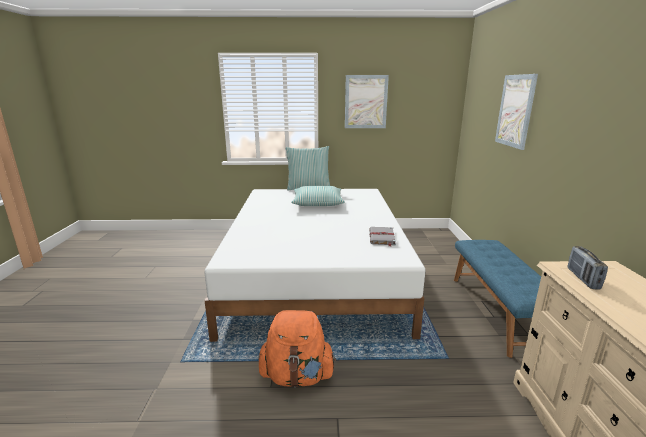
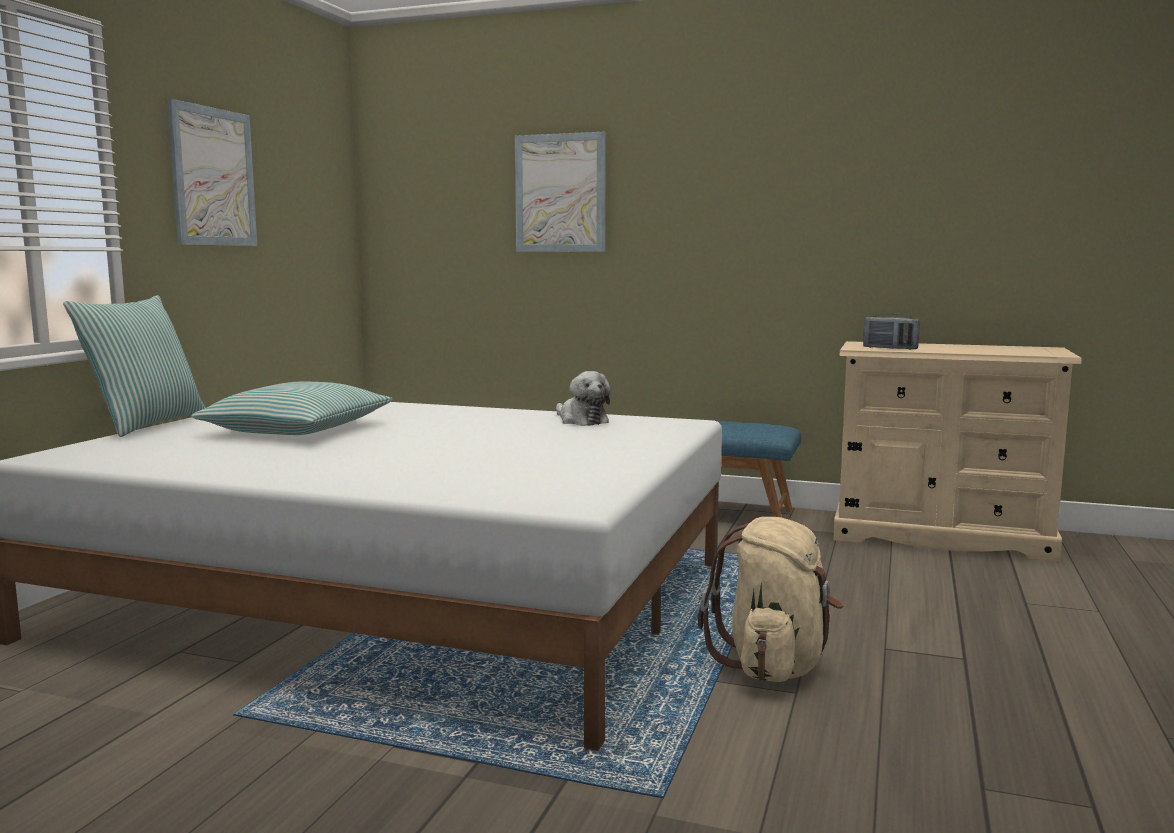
camera: 70 degrees left, 10 degrees down
orange backpack [258,310,336,388] -> beige backpack [698,517,843,682]
grey book [370,227,396,246] -> plush toy [556,371,611,426]

